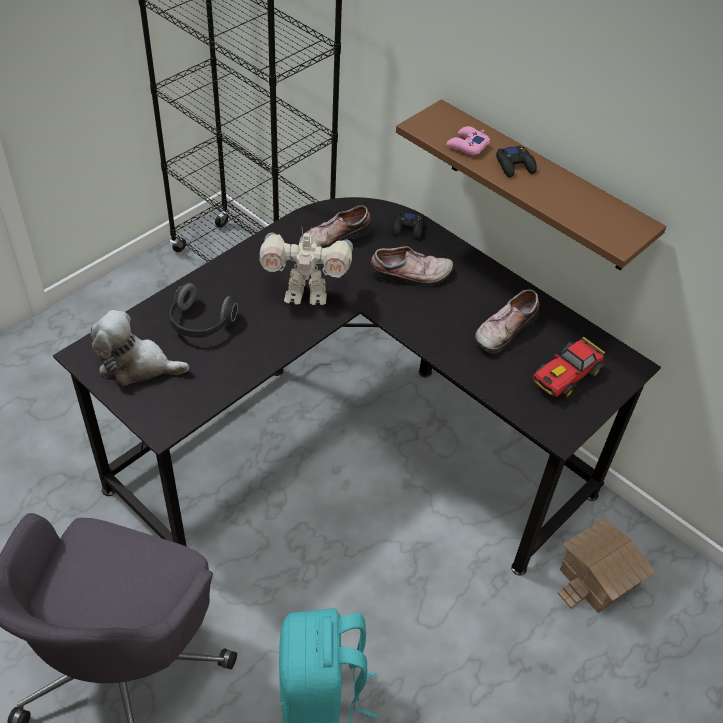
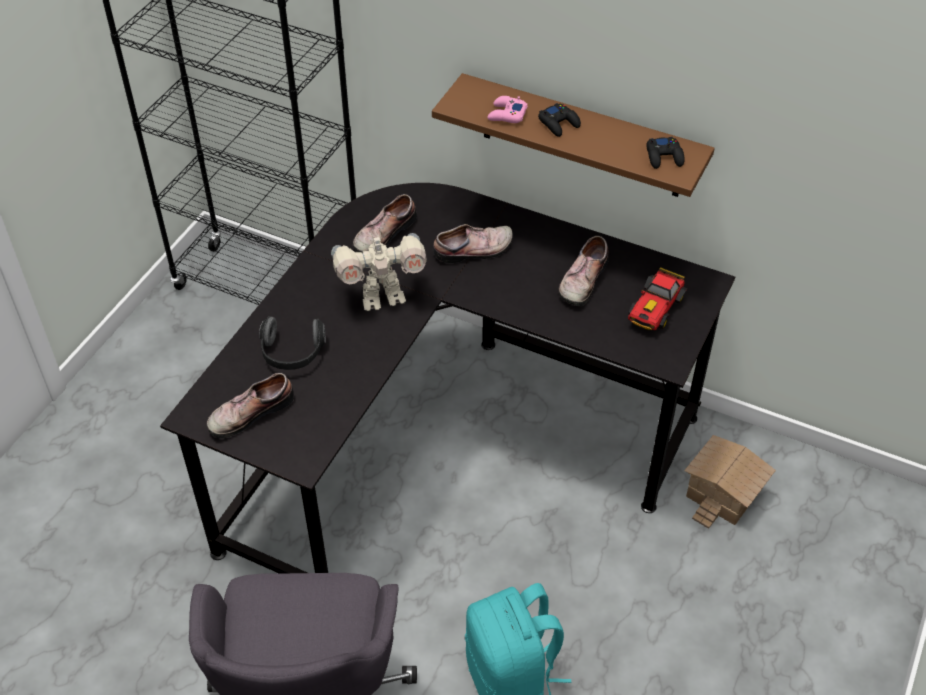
camera: 15 degrees left, 0 degrees up
plush toy [90,310,189,385] -> shoe [207,373,294,438]
black game controller [392,211,424,240] -> black game controller moved to [646,137,685,169]

